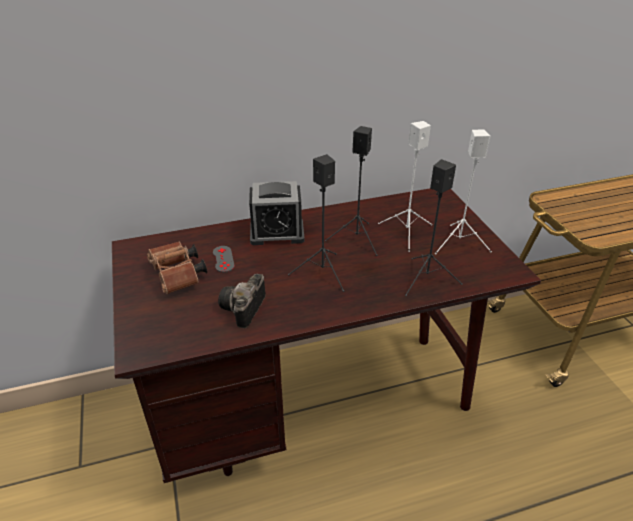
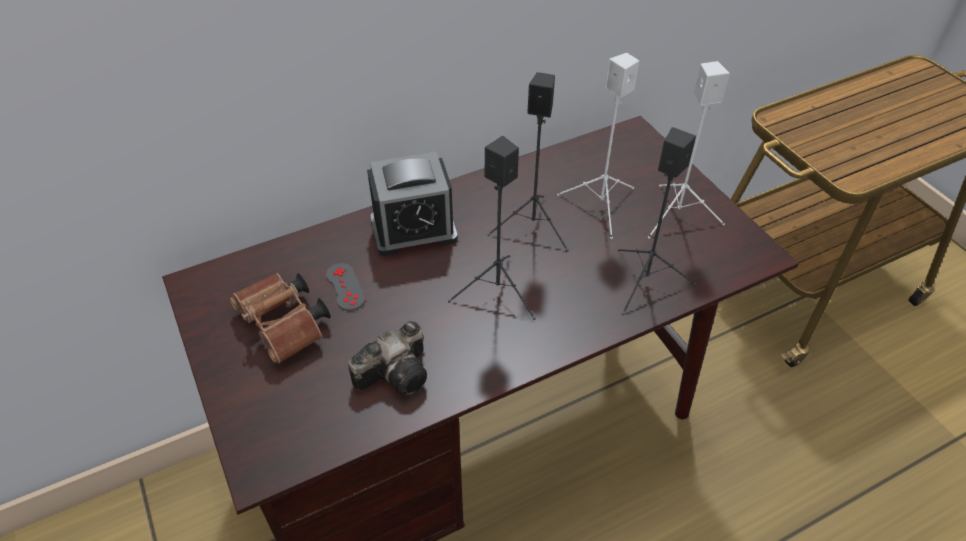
camera: 10 degrees left, 10 degrees up
camera [218,274,266,328] -> camera turned 135 degrees counterclockwise [348,321,427,395]

